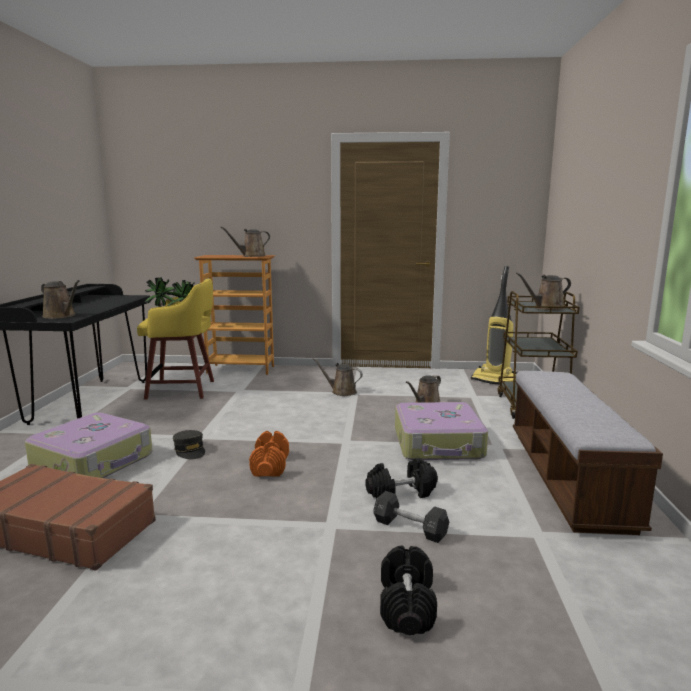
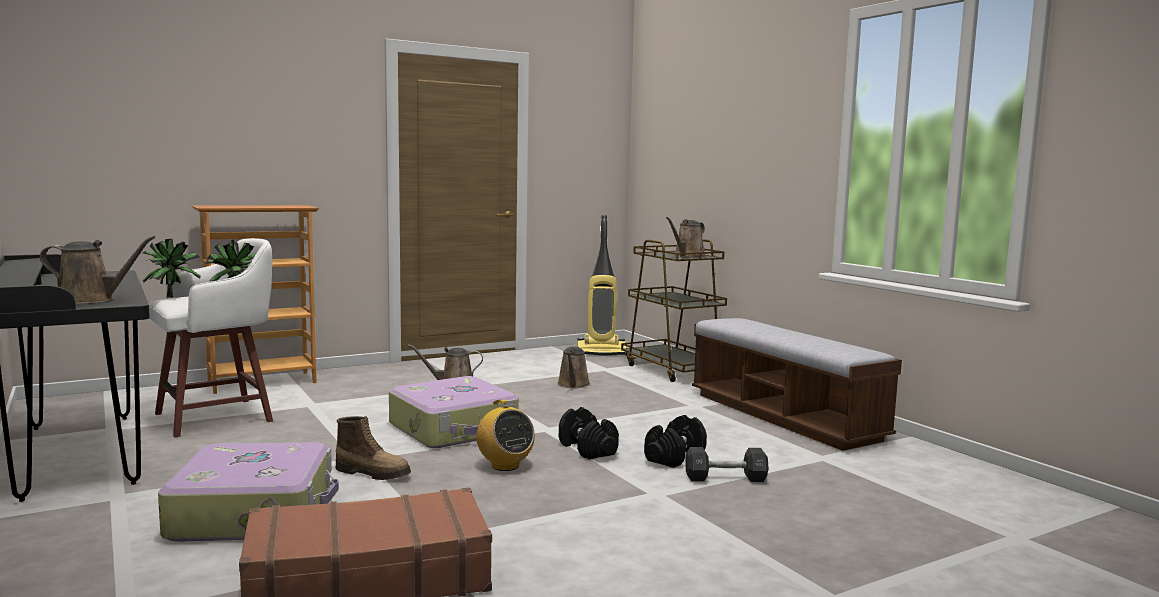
camera: 35 degrees left, 5 degrees down
yellow stool [137,279,214,400] -> white stool [149,238,273,437]
grey cap [173,430,205,459] -> boot [336,416,411,480]
brown watering can [220,227,270,257] -> none
orange dumbbell [249,431,289,476] -> radio [476,399,535,471]
black dumbbell [380,546,437,635] -> black dumbbell moved to [559,407,619,459]
suitcase [395,402,488,460] -> suitcase moved to [389,376,519,448]

